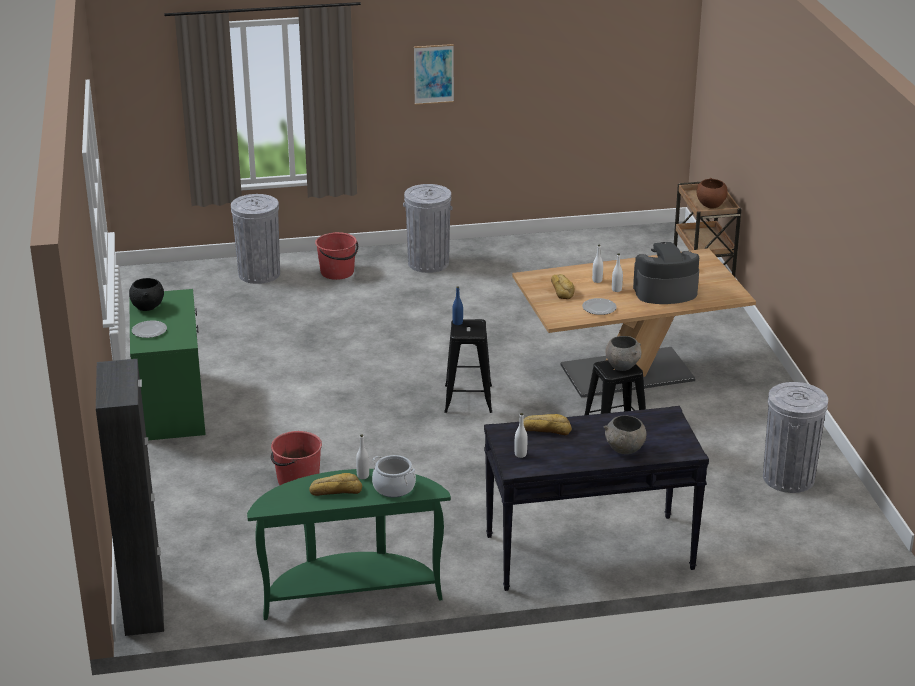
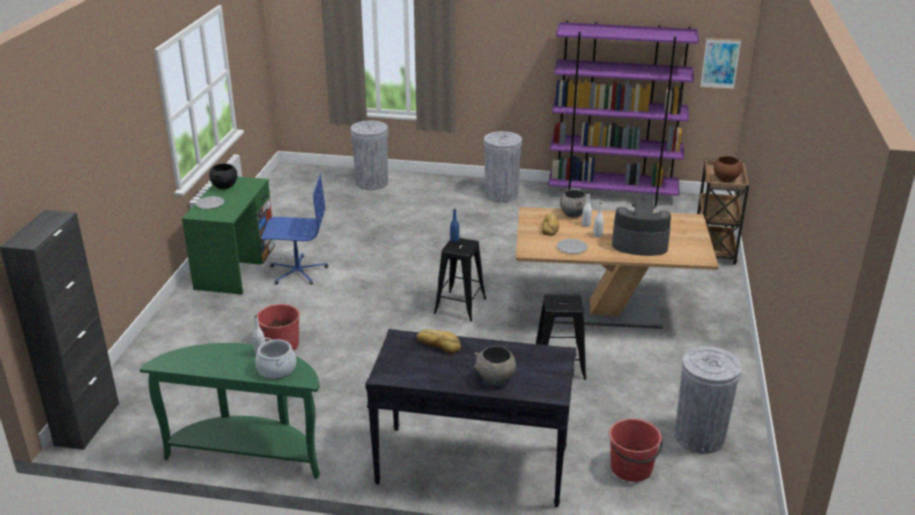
camera: 20 degrees right, 0 degrees up
bread [309,473,362,496] -> none
red bucket [315,232,358,280] -> red bucket moved to [609,418,663,482]
picture [414,44,454,105] -> picture moved to [700,38,741,89]
white bottle [515,413,528,458] -> none
grey bowl [605,336,642,371] -> grey bowl moved to [560,190,587,218]
none -> blue office chair [261,173,328,285]
none -> purple bookcase [548,21,699,207]

